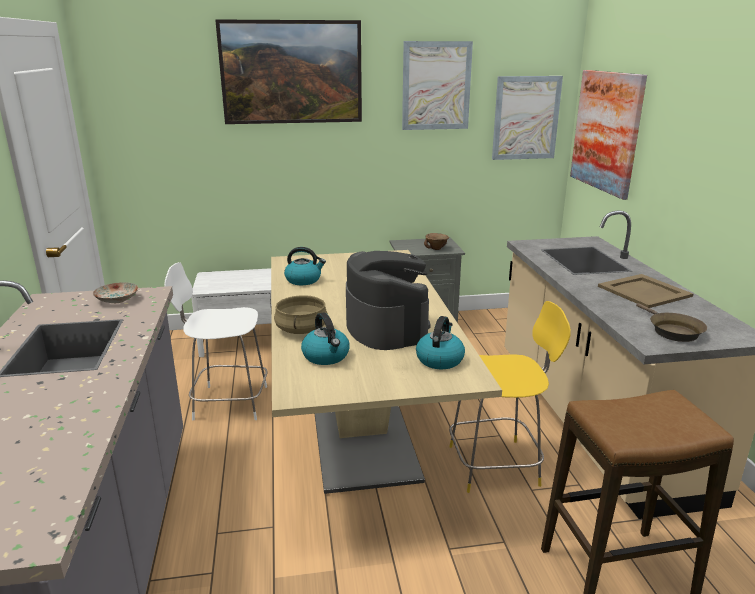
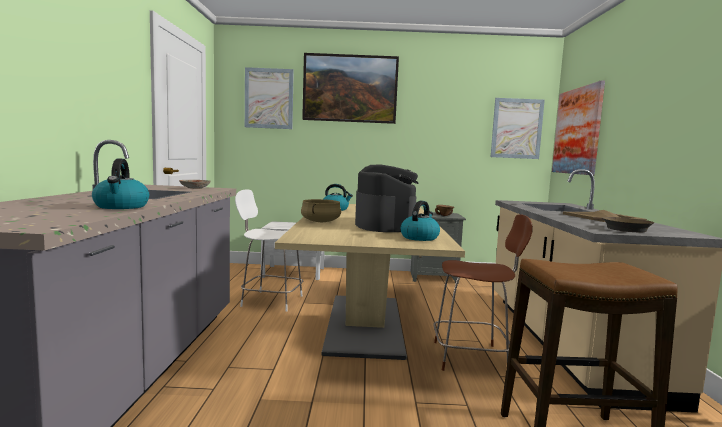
camera: 10 degrees right, 15 degrees down
kettle [301,312,350,365] -> kettle moved to [92,159,149,209]
picture [402,41,473,130] -> picture moved to [245,67,294,129]
yellow chair [449,301,571,493] -> brown chair [433,214,533,371]

